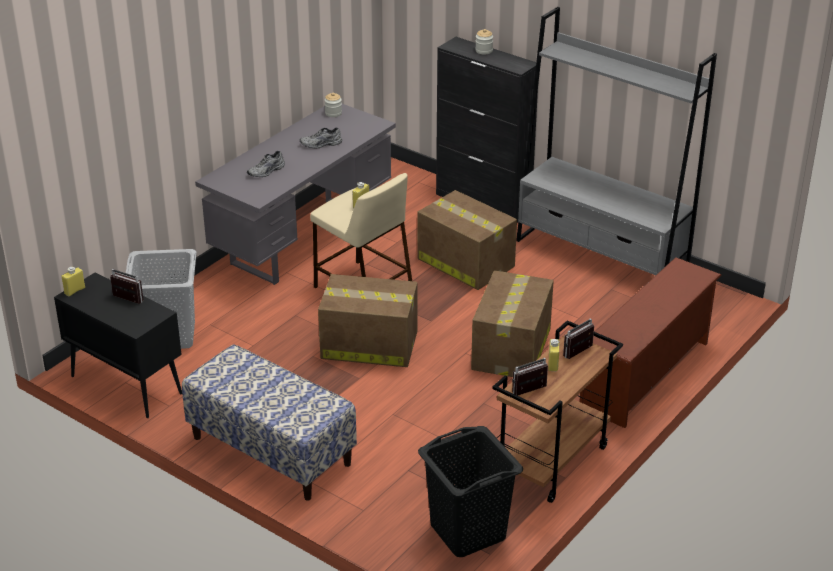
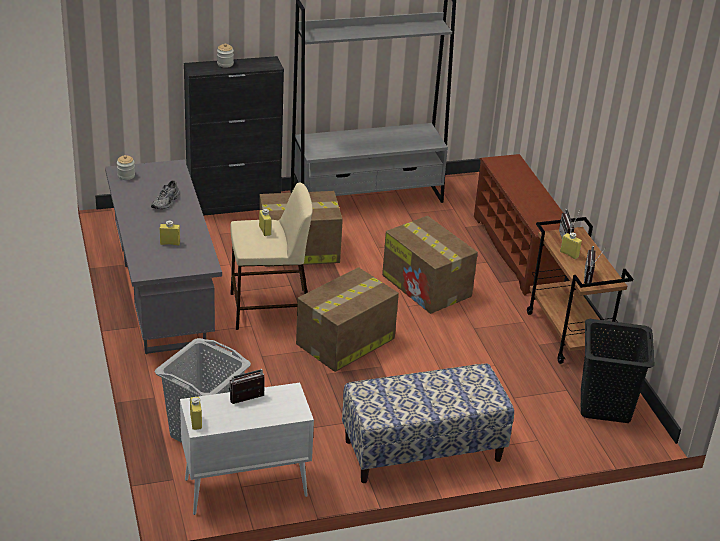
camera: 55 degrees left, 0 degrees up
black cabinet [54,272,182,418] -> white cabinet [180,383,314,515]
grey shoe [247,151,285,177] -> yellow bottle [160,220,180,245]

